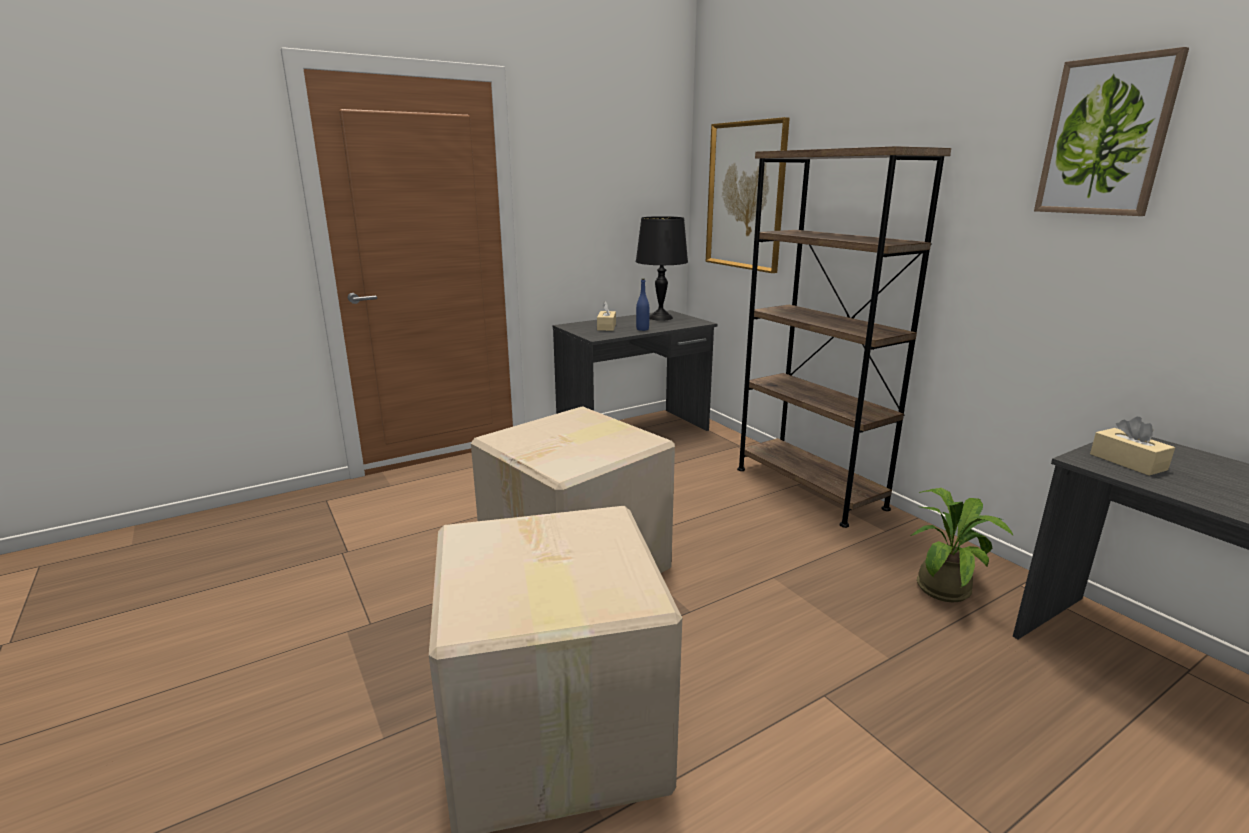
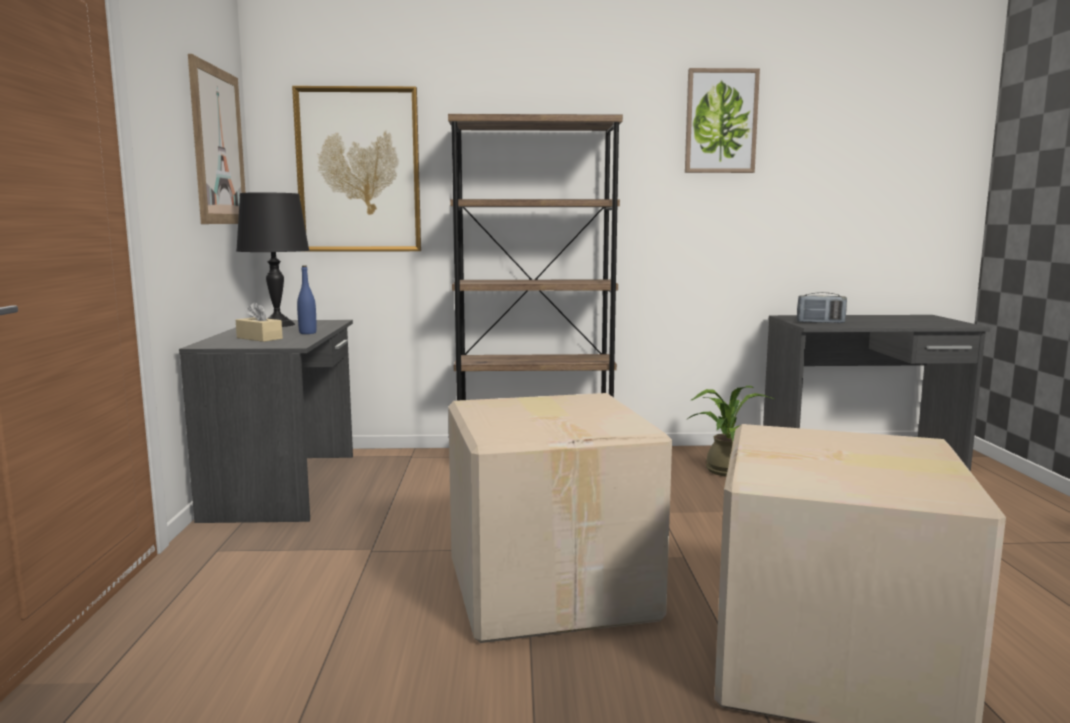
camera: 60 degrees left, 10 degrees down
beige tissue box [1090,417,1175,476] -> radio [797,292,847,323]
none -> picture [188,54,246,224]

